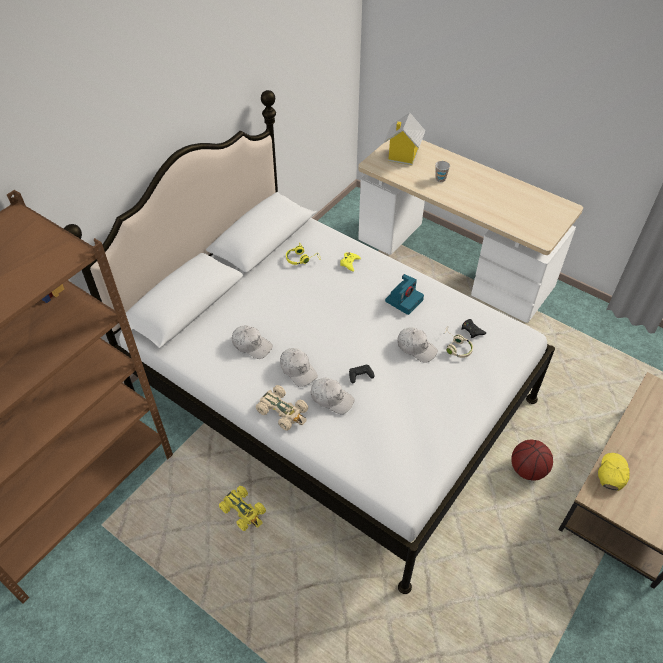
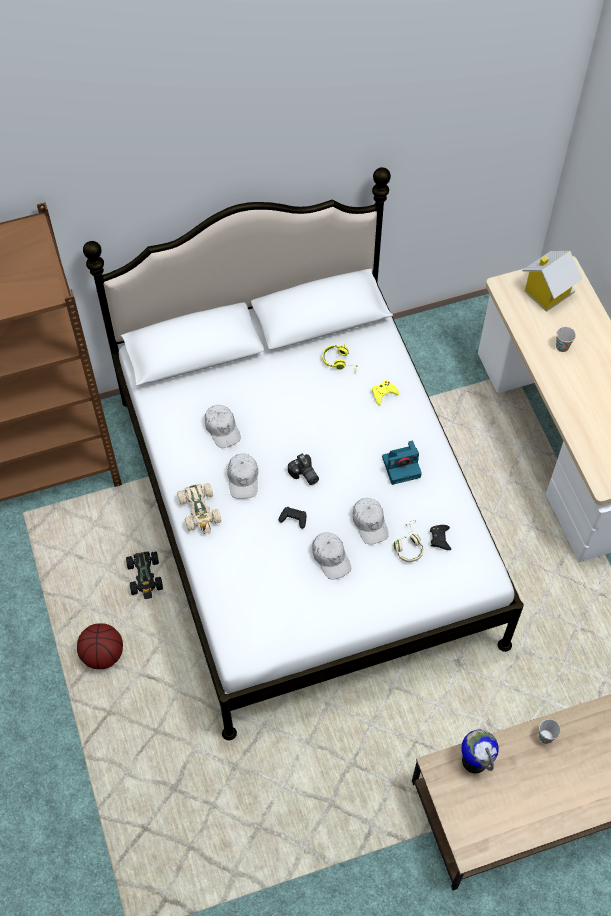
camera: 35 degrees right, 10 degrees up
yellow toy car [219,486,266,531] -> black toy car [126,551,163,599]
white cap [311,378,355,414] -> white cap moved to [313,532,351,579]
basketball [512,440,553,481] -> basketball moved to [77,623,123,669]
yellow cap [598,453,630,491] -> globe [461,730,499,773]
none -> camera [288,453,319,485]
none -> cup [539,719,561,744]

